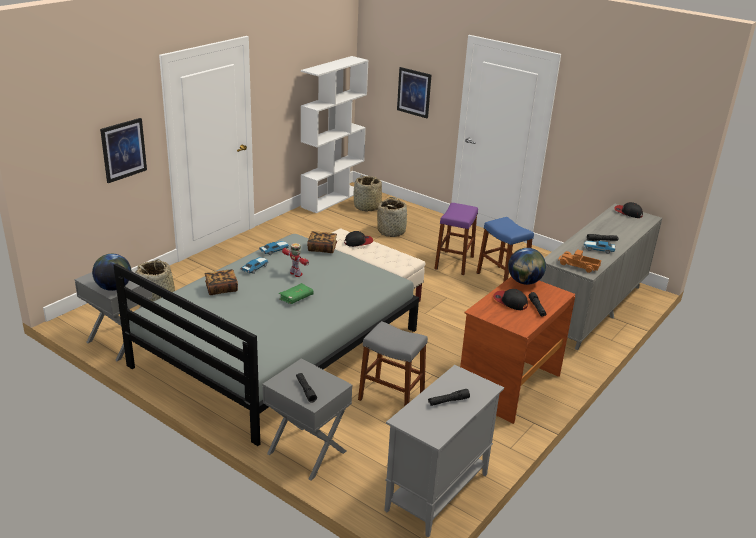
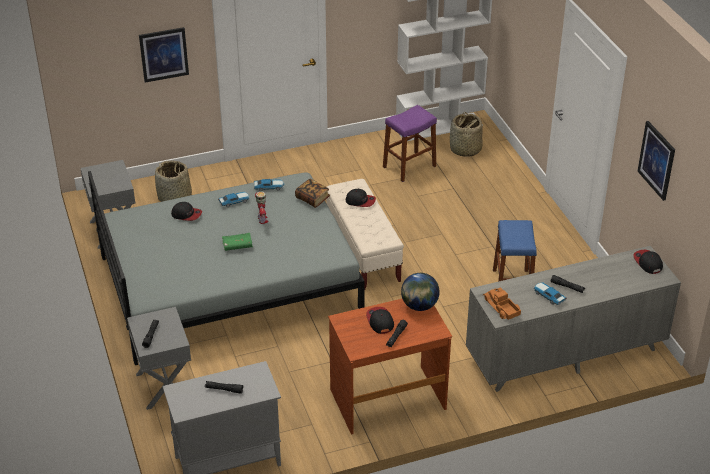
camera: 35 degrees right, 10 degrees up
globe [92,254,131,291] -> none
book [204,269,238,295] -> cap [171,202,202,221]
grey stool [358,321,428,406] -> none
basket [377,197,407,237] -> none
picture [397,67,431,118] -> picture moved to [638,121,675,201]
purple stool [434,203,478,275] -> purple stool moved to [383,105,437,182]

